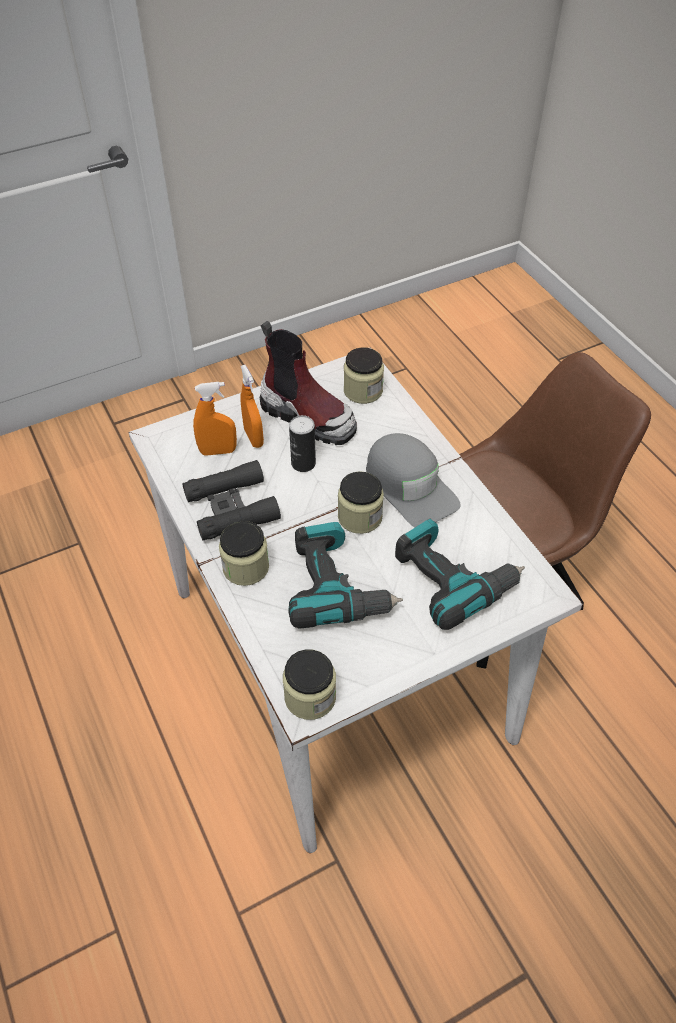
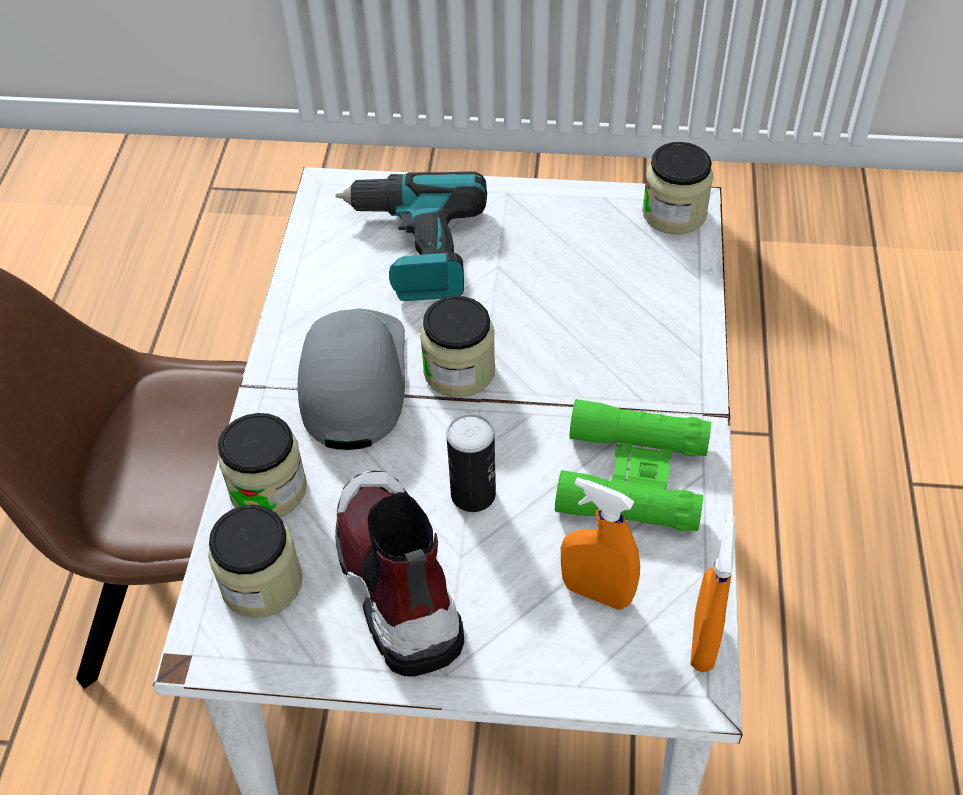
camera: 145 degrees left, 0 degrees up
black binoculars [182,460,281,540] -> green binoculars [555,399,711,531]
jar [219,521,269,586] -> jar moved to [218,413,307,517]
orange spray bottle [240,365,264,448] -> orange spray bottle moved to [691,514,736,672]
power drill [289,522,403,629] -> none

